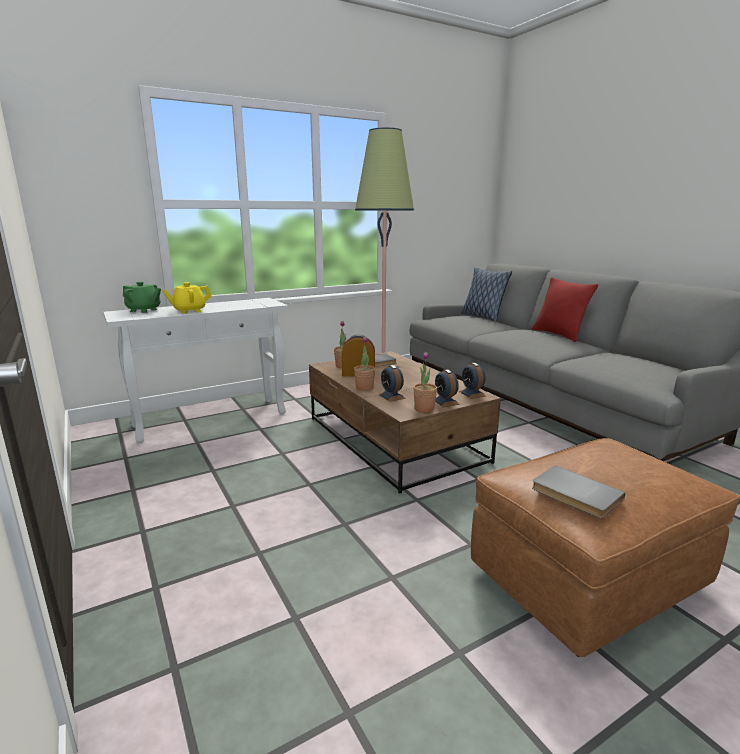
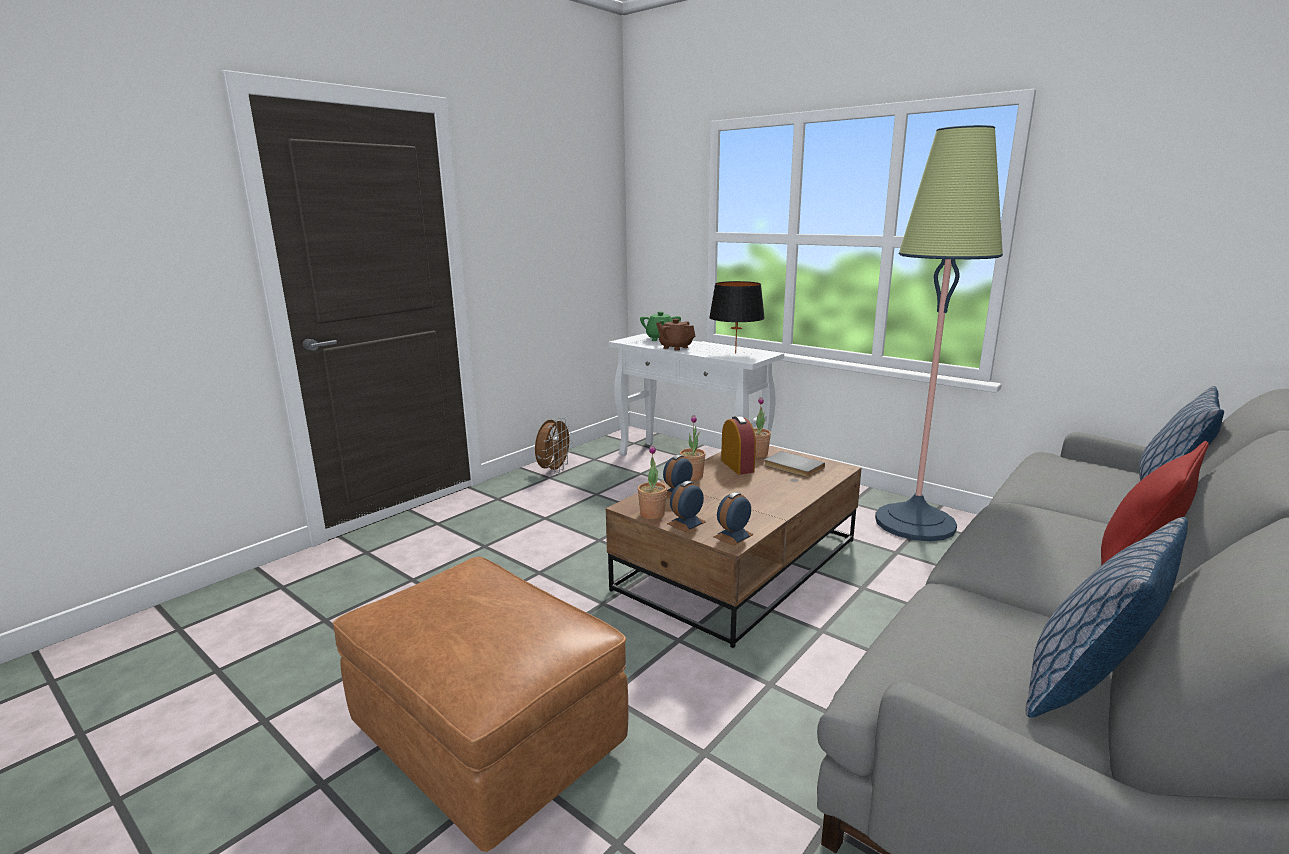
camera: 70 degrees right, 0 degrees up
yellow teapot [162,282,211,314] -> brown teapot [656,319,695,351]
grey book [532,465,626,519] -> none
none -> brown fan [535,418,573,473]
none -> black table lamp [709,281,765,354]
none -> pillow [1026,517,1188,718]

